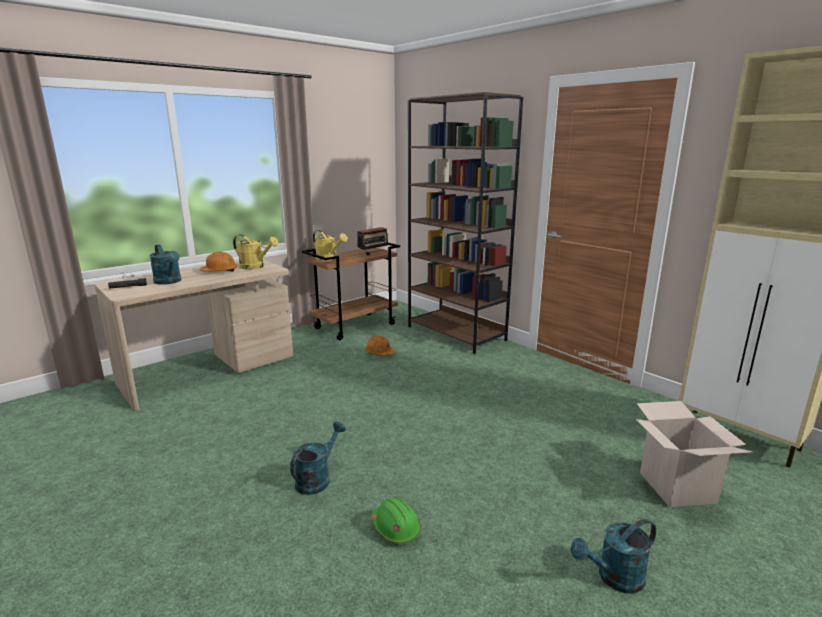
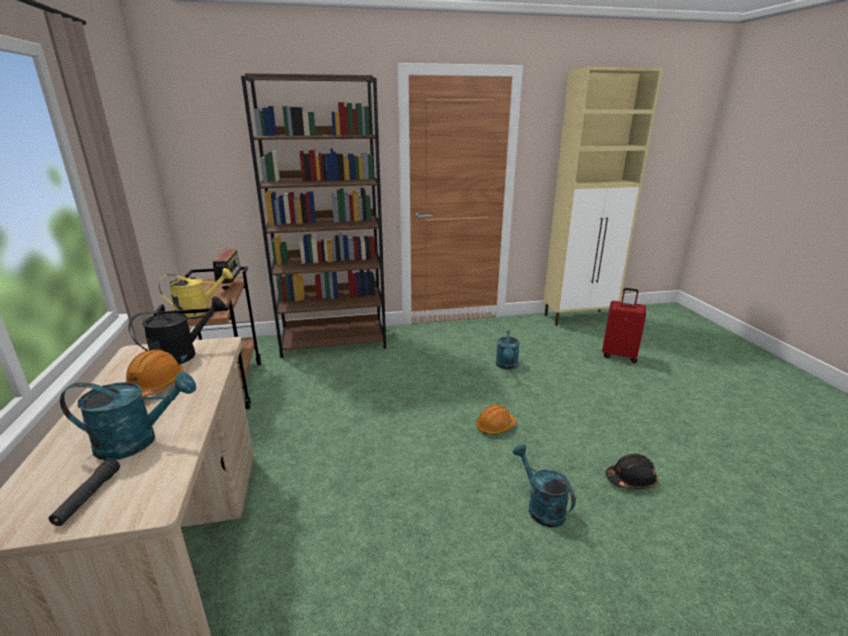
camera: 60 degrees left, 5 degrees up
yellow watering can [233,234,279,269] -> black watering can [129,296,226,365]
orange hard hat [365,336,395,355] -> orange hard hat moved to [476,404,516,435]
green hard hat [370,497,421,544] -> black hard hat [606,454,658,489]
turquoise watering can [571,519,656,593] -> turquoise watering can moved to [496,330,520,370]
cardboard box [636,401,753,507] -> red suitcase [602,288,646,363]

